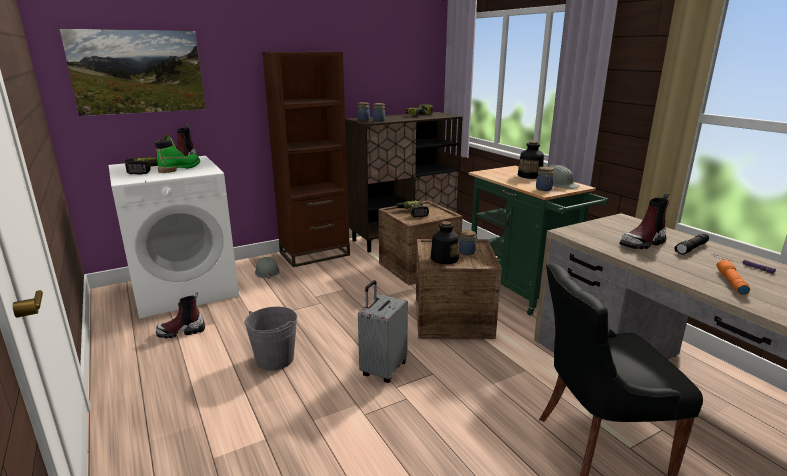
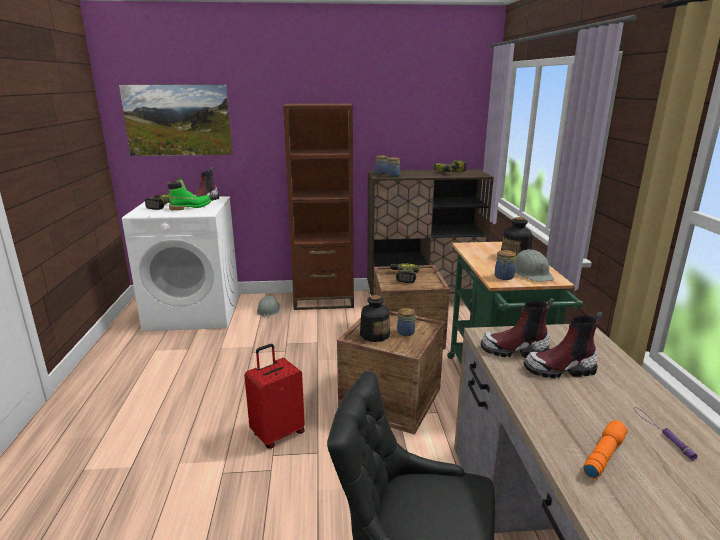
camera: 25 degrees right, 0 degrees up
boot [156,293,205,338] -> boot moved to [481,298,554,358]
grey bucket [245,307,297,371] -> none
grey suitcase [358,280,408,383] -> red suitcase [244,344,305,449]
black flashlight [675,233,709,255] -> none

